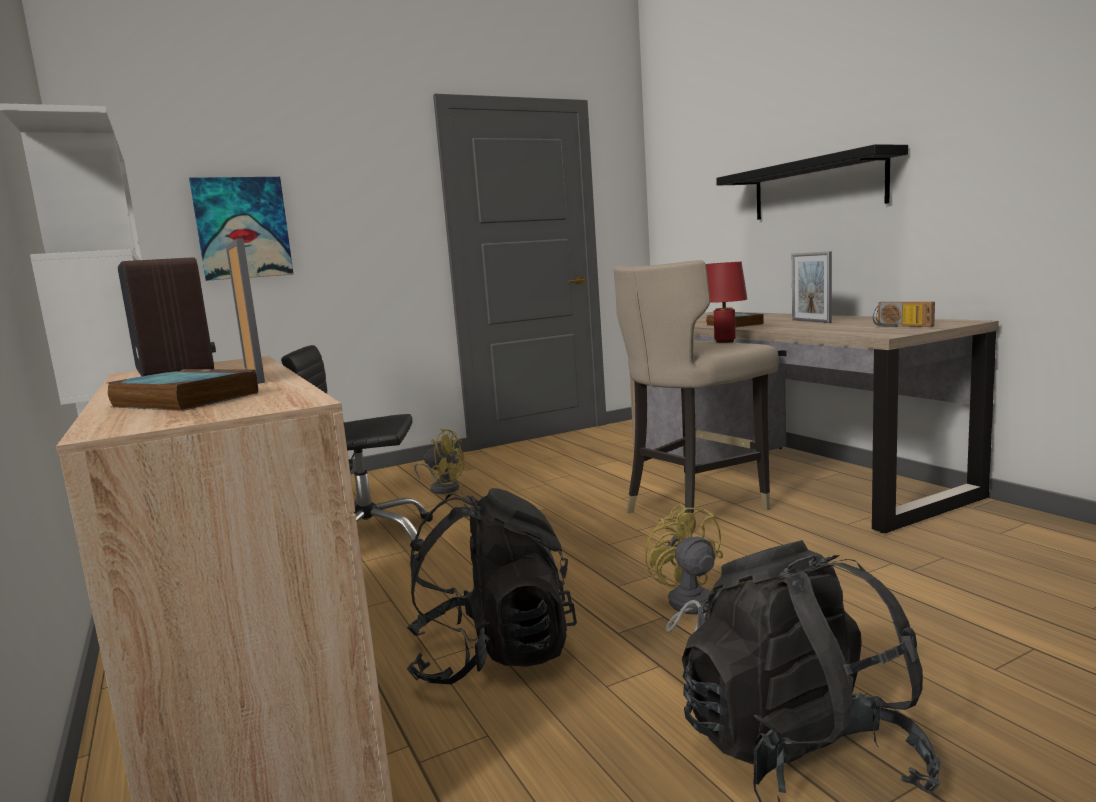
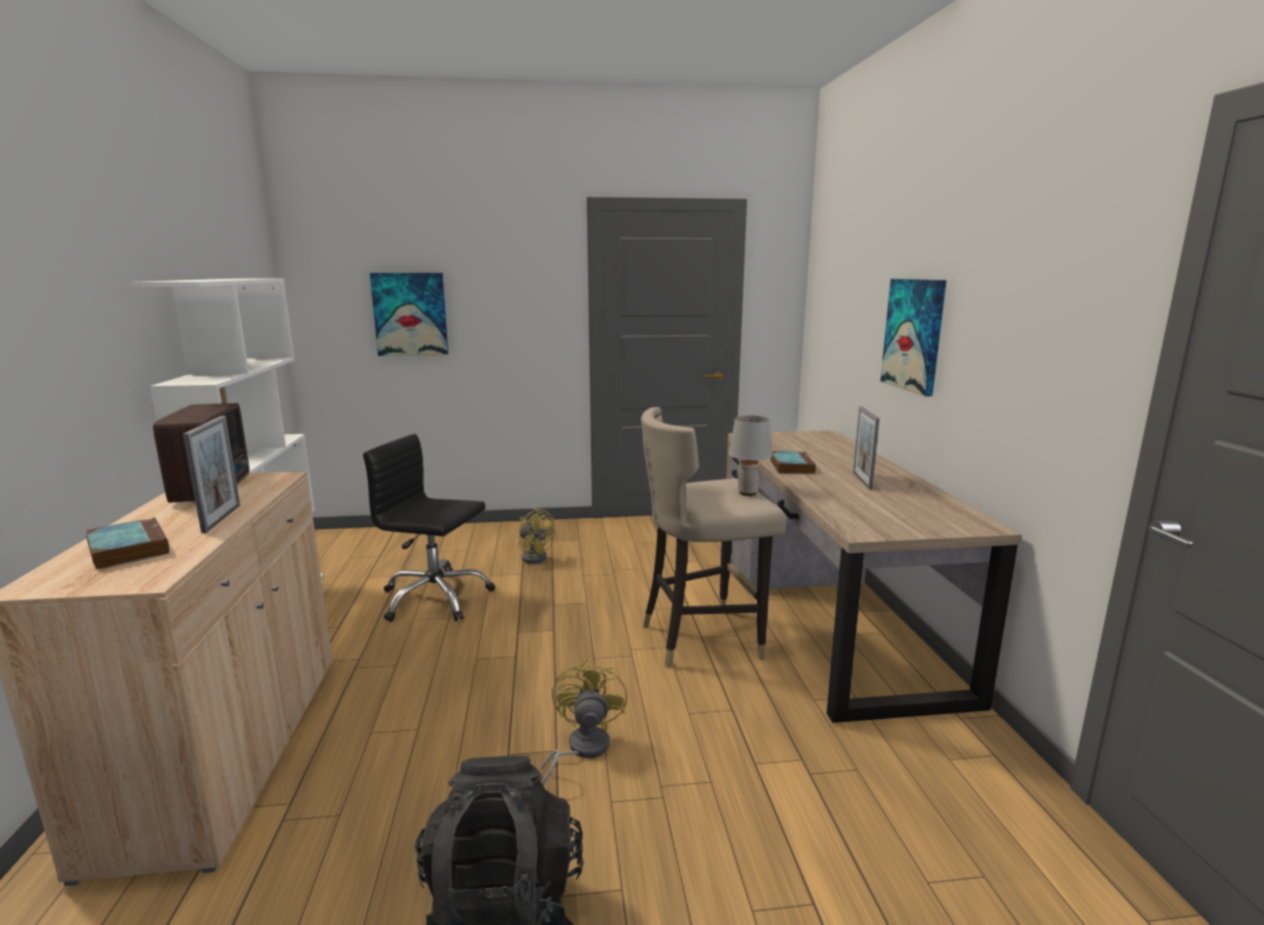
camera: 20 degrees right, 5 degrees up
black backpack [407,488,577,684] -> none
red table lamp [706,262,747,343] -> grey table lamp [729,415,772,496]
black shelf [716,144,908,220] -> picture [880,279,946,396]
radio [873,301,935,327] -> none

